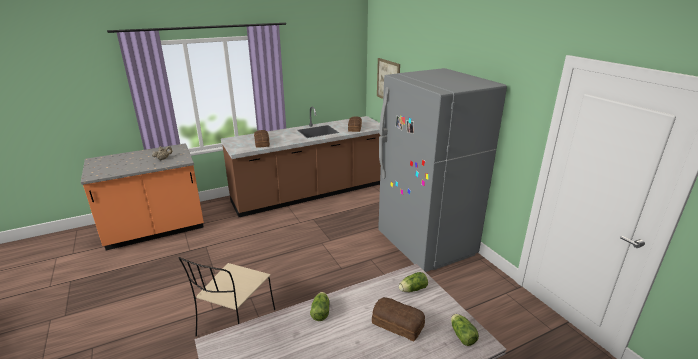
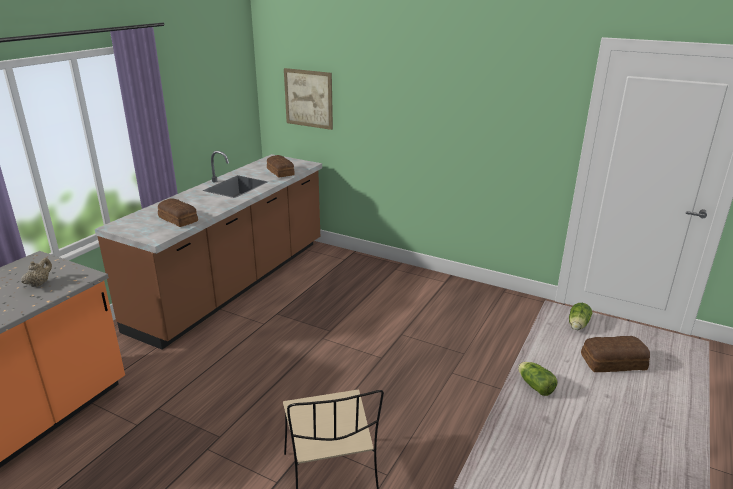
camera: 35 degrees left, 0 degrees up
grey fridge [378,68,507,272] -> none
lettuce [451,314,479,346] -> none

